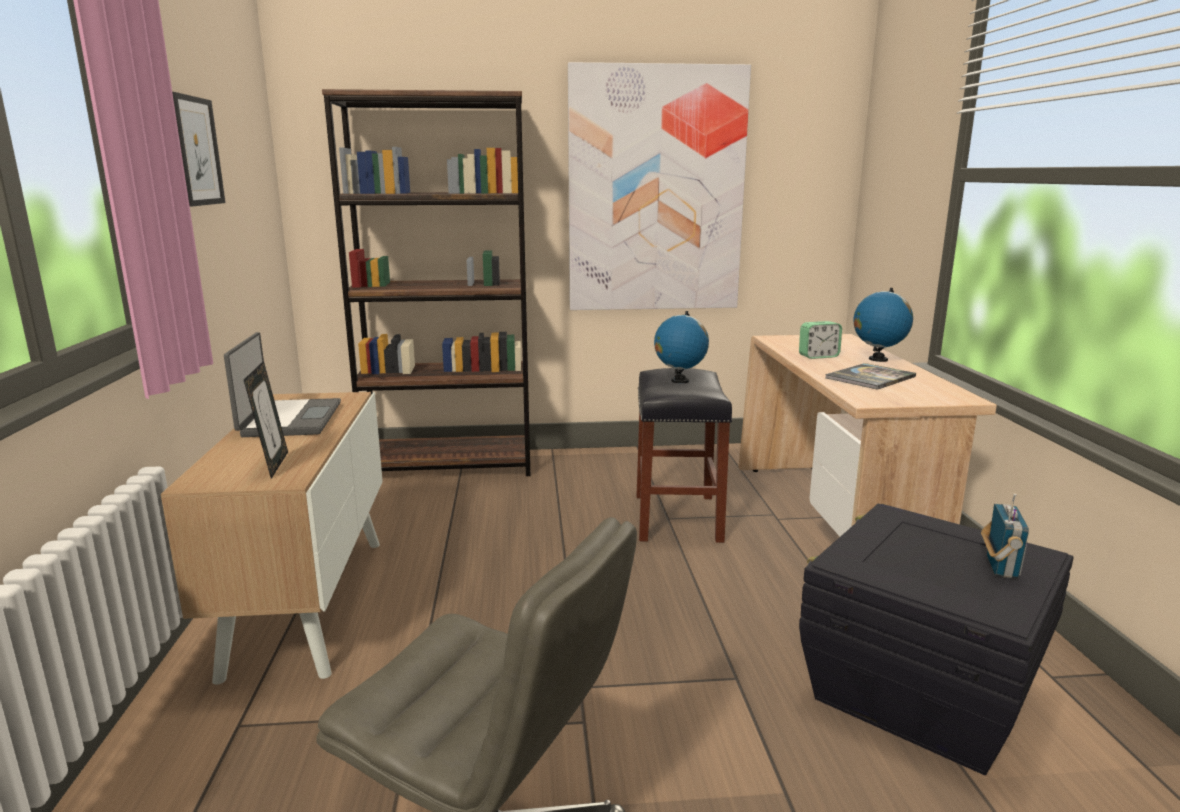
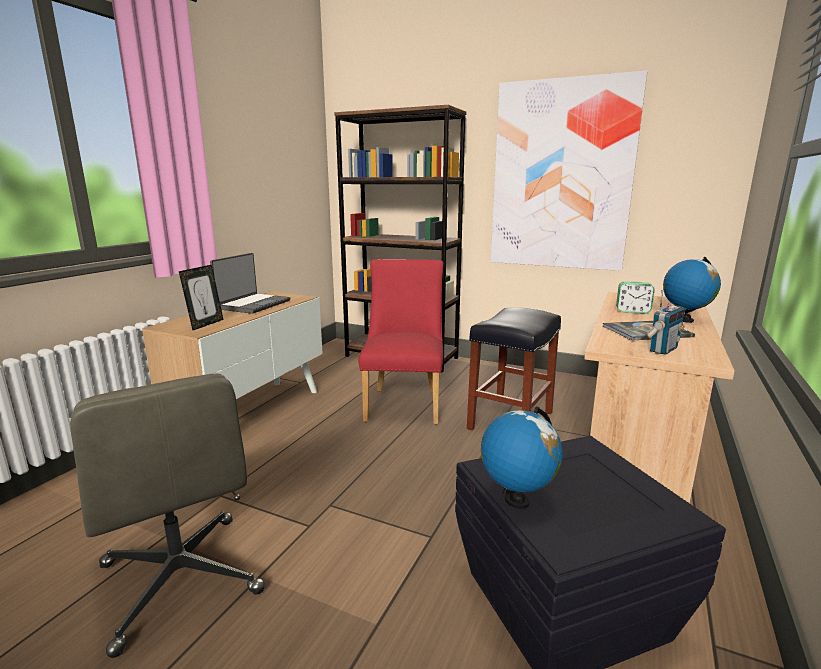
camera: 30 degrees right, 0 degrees up
picture [172,92,225,207] -> none
globe [654,311,709,383] -> globe moved to [481,406,563,509]
radio [981,493,1029,578] -> radio moved to [645,289,685,355]
none -> red chair [359,259,443,424]

